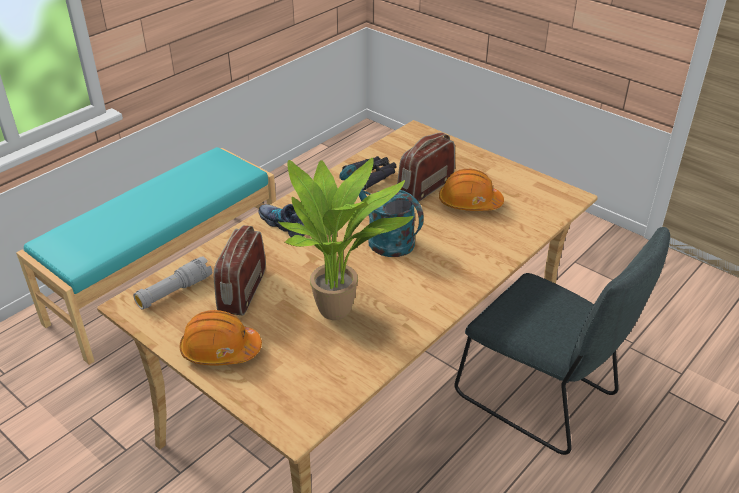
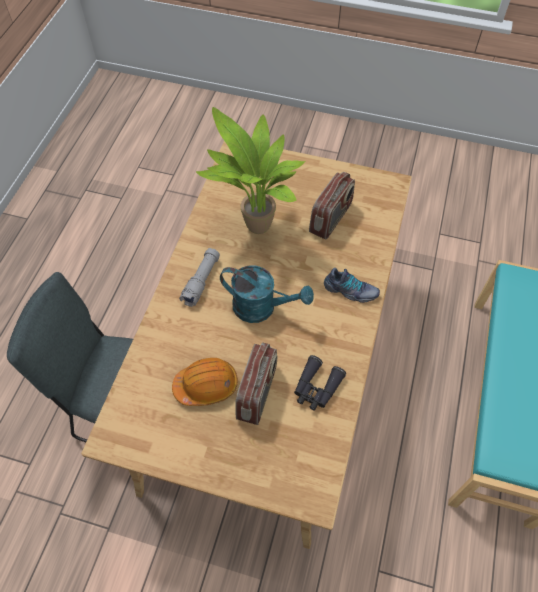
camera: 155 degrees right, 20 degrees up
grey flashlight [133,256,212,310] -> grey flashlight moved to [179,248,220,307]
orange hard hat [180,310,262,366] -> none
radio [214,225,266,316] -> radio turned 45 degrees clockwise [309,172,355,240]

